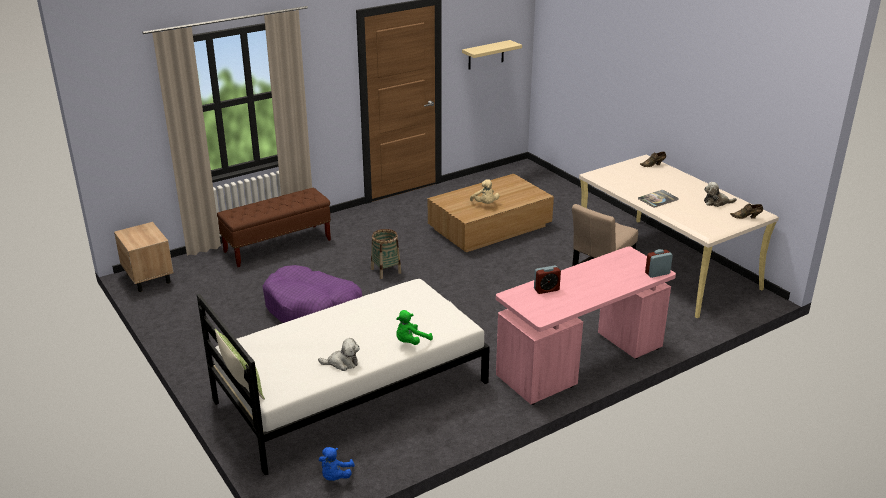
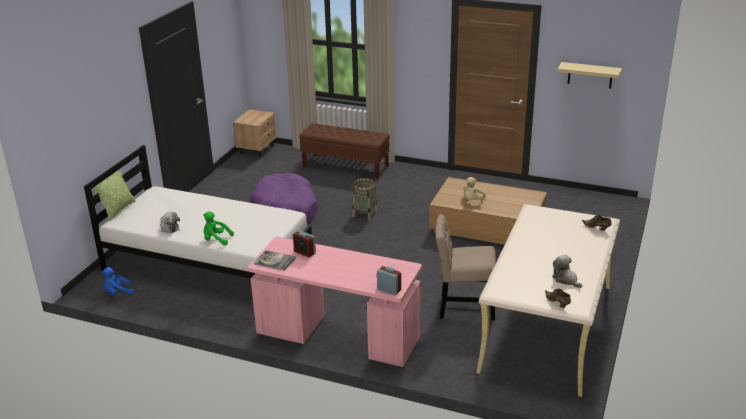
camera: 55 degrees right, 0 degrees up
book [638,190,679,208] -> book moved to [254,250,296,271]

